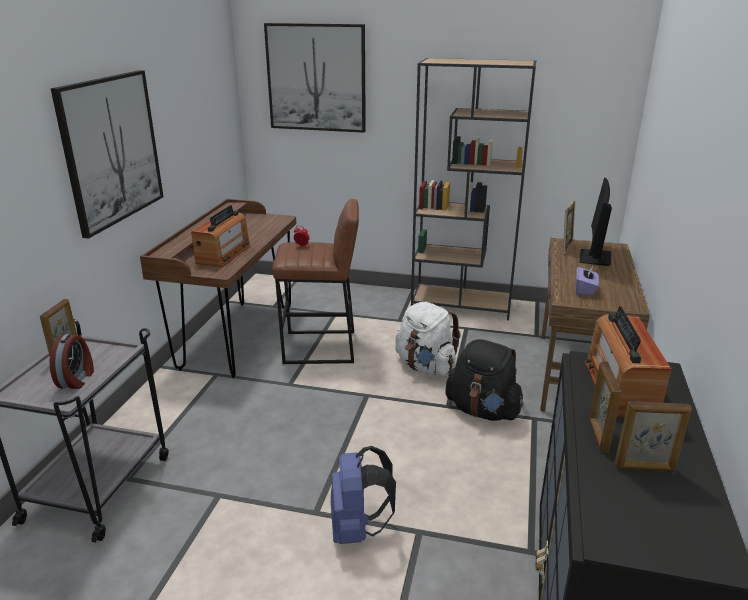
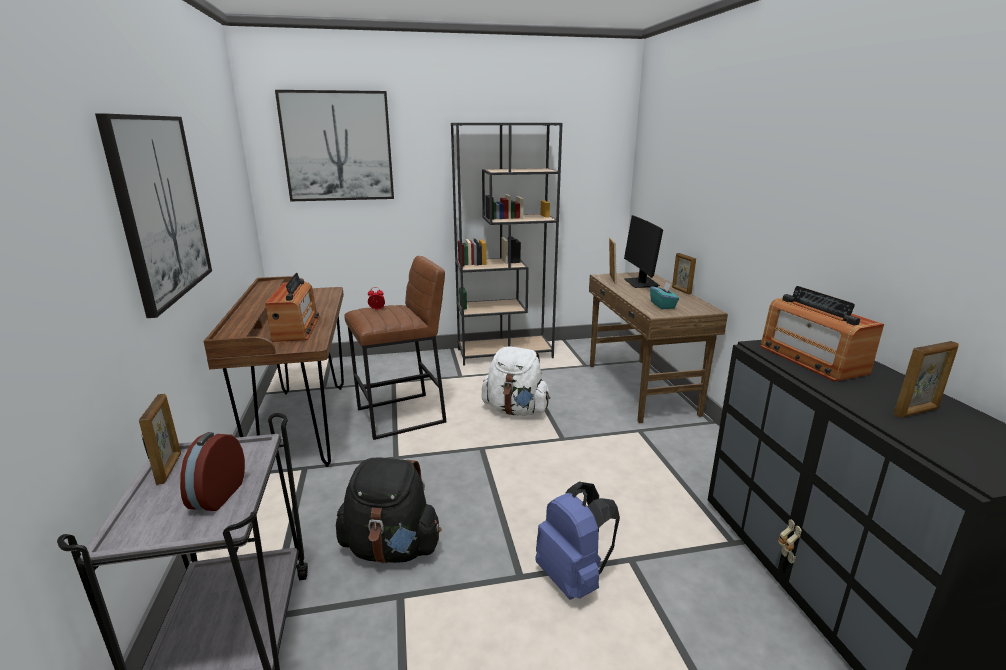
camera: 25 degrees left, 5 degrees down
alarm clock [49,334,94,389] -> alarm clock turned 150 degrees counterclockwise [180,432,245,511]
black backpack [445,339,524,421] -> black backpack moved to [336,458,441,564]
purple tissue box [576,266,599,296] -> turquoise tissue box [650,281,679,309]
picture frame [589,361,621,453] -> picture frame moved to [672,253,696,294]

